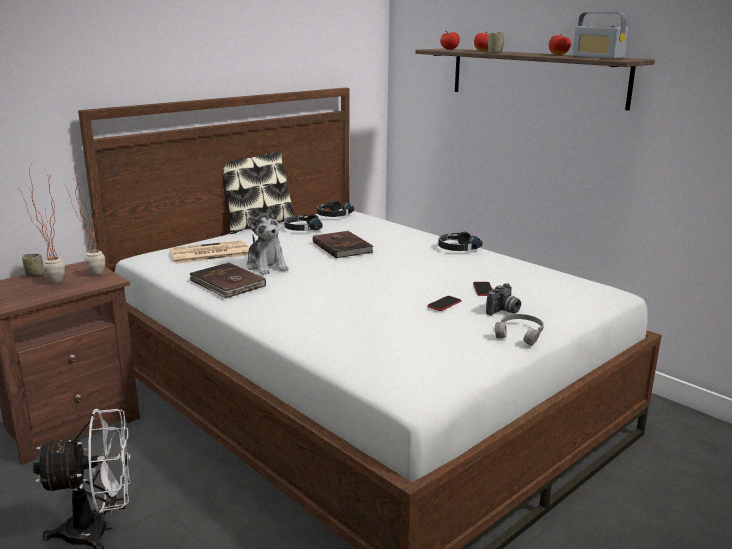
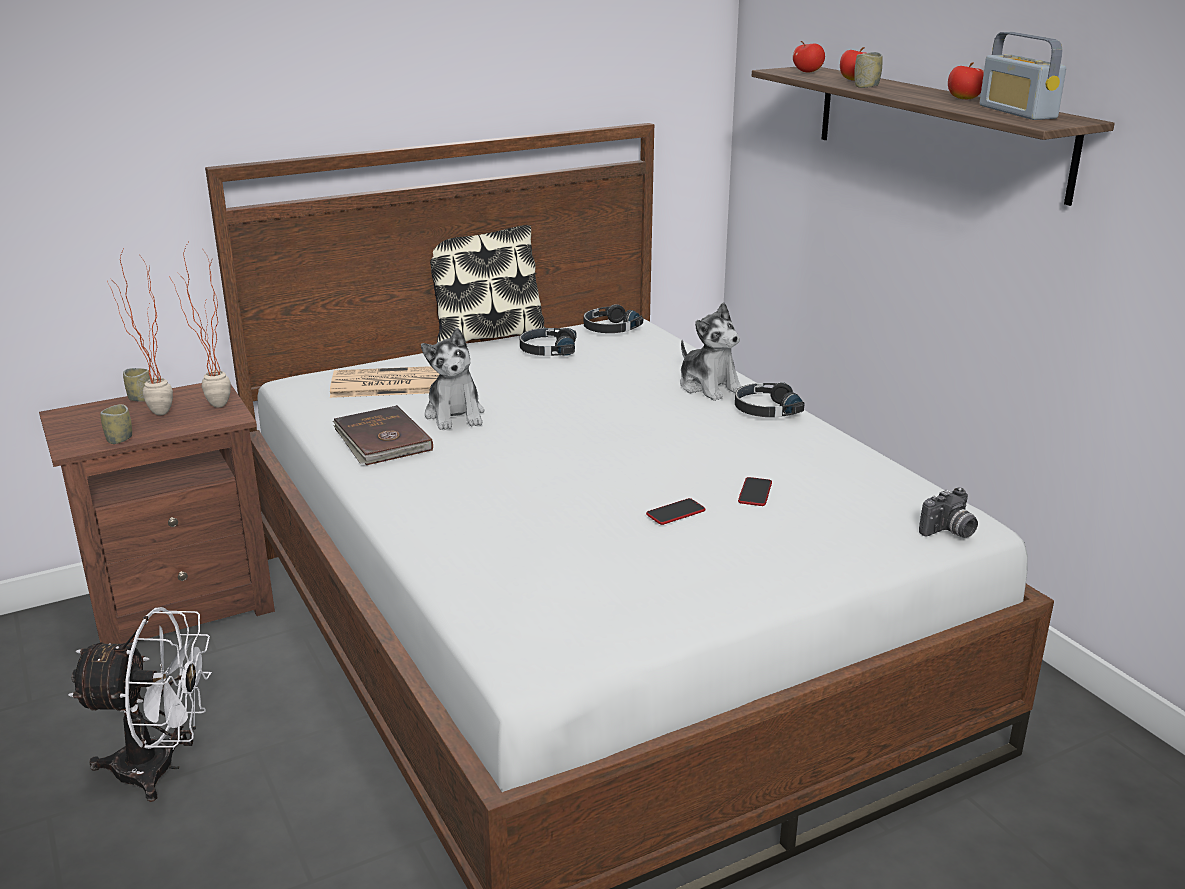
camera: 15 degrees right, 5 degrees up
brown book [313,231,374,258] -> none
camera [486,283,521,315] -> camera moved to [919,487,978,537]
grey headphones [495,314,544,346] -> none
none -> cup [100,404,132,444]
none -> plush toy [680,302,742,401]

